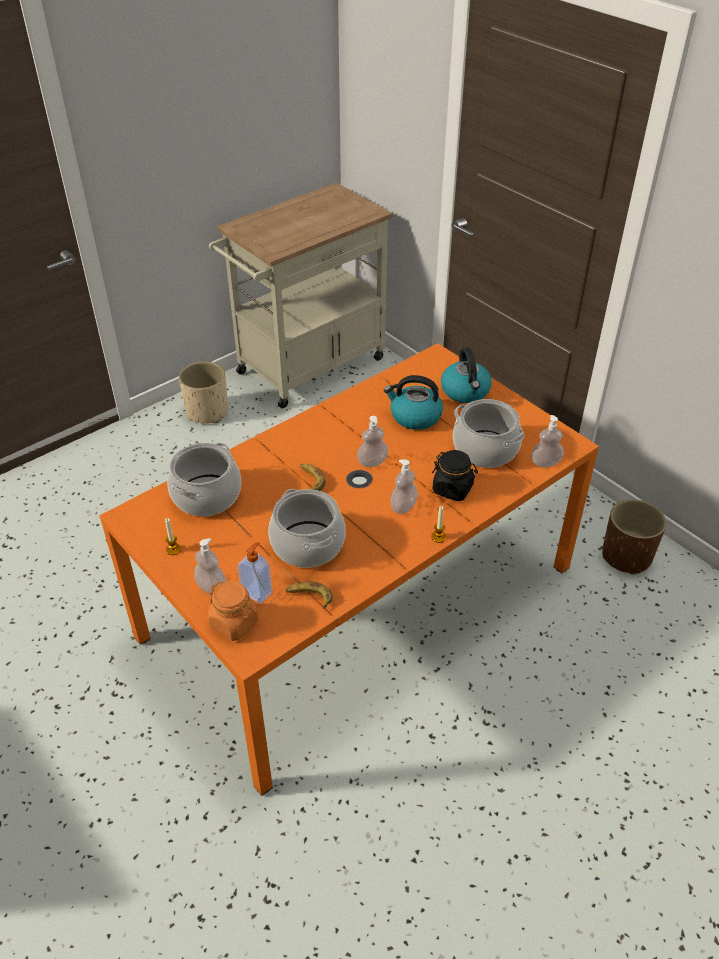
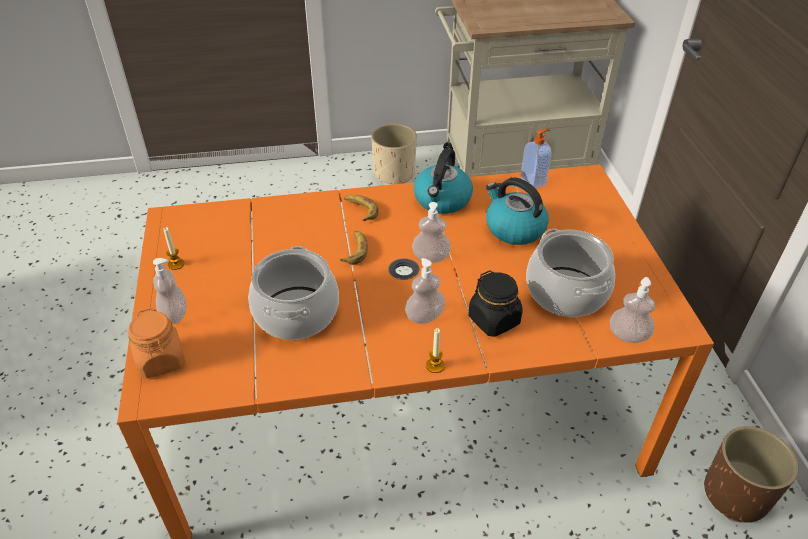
camera: 30 degrees right, 0 degrees up
cooking pot [167,442,241,516] -> none
soap dispenser [238,542,273,604] -> soap dispenser moved to [520,129,552,189]
banana [286,581,333,609] -> banana moved to [344,194,379,221]
kettle [441,347,492,403] -> kettle moved to [414,148,473,214]

